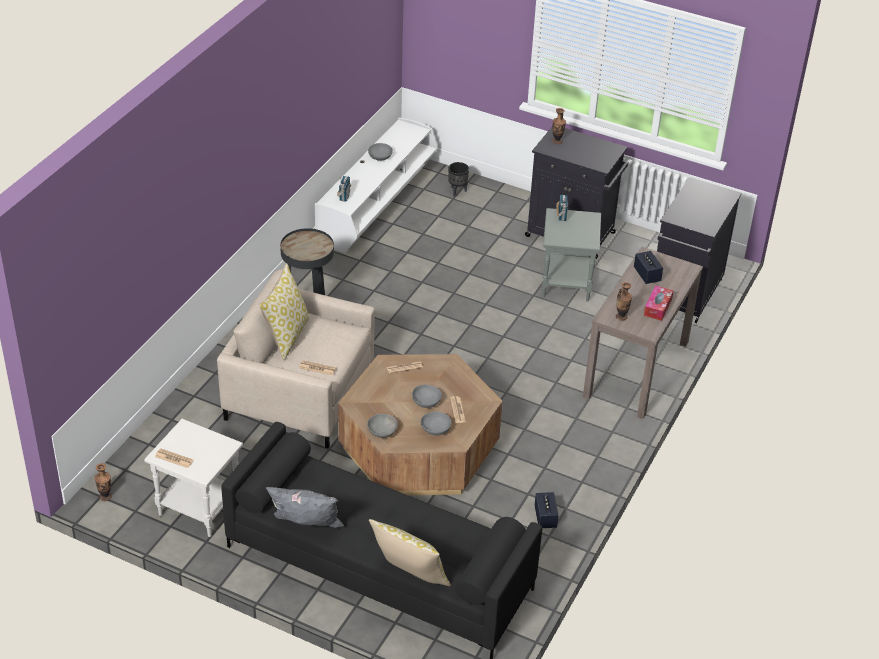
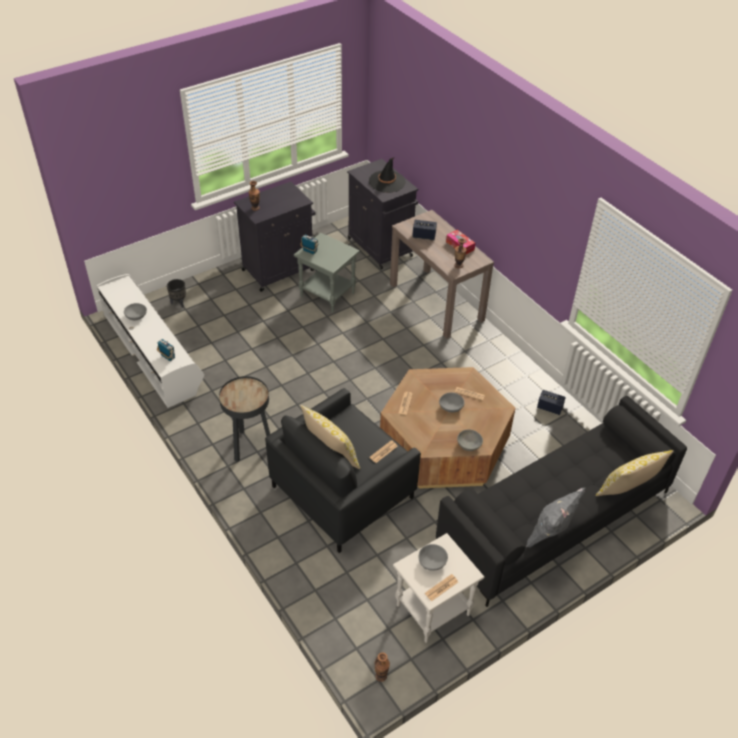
camera: 60 degrees left, 5 degrees up
beige armchair [217,269,375,448] -> black armchair [265,388,421,553]
grey bowl [420,412,451,435] -> grey bowl moved to [419,544,448,571]
none -> black hat [369,157,406,193]

